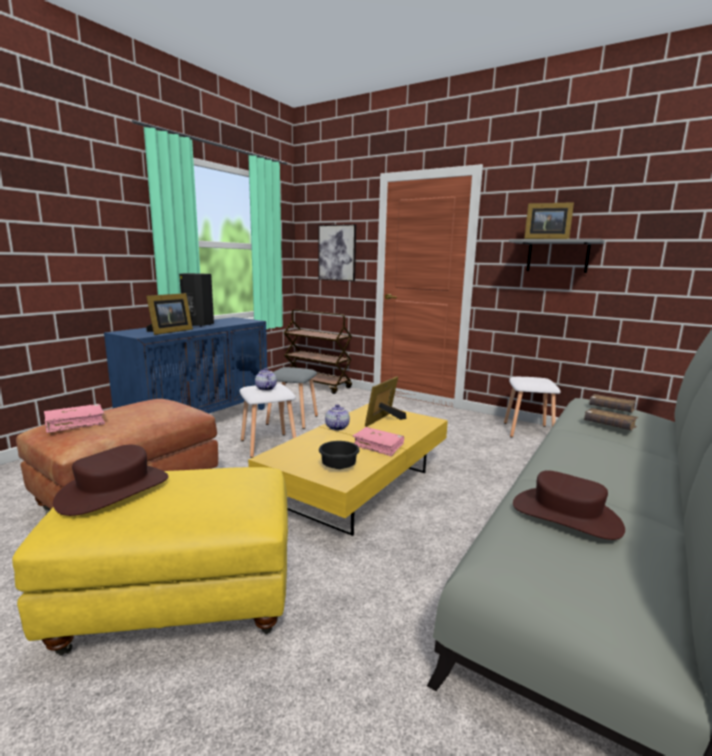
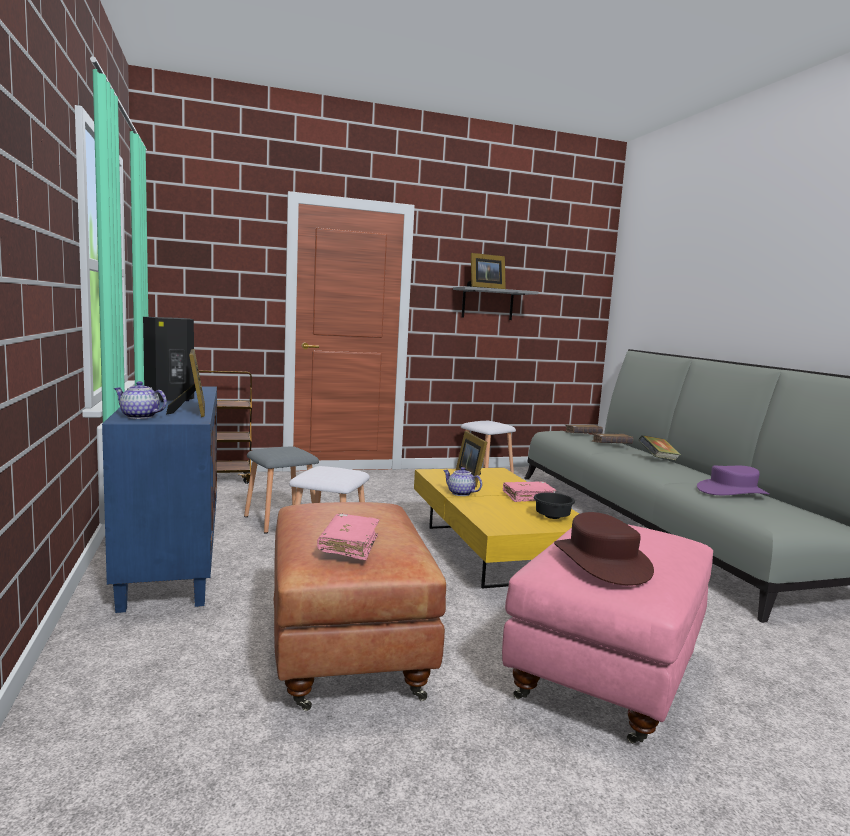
camera: 50 degrees left, 5 degrees down
yellow ottoman [12,467,288,656] -> pink ottoman [502,524,713,743]
teapot [255,368,277,391] -> teapot moved to [114,381,167,419]
picture [318,224,356,281] -> none
brown hat [513,470,625,540] -> purple hat [697,465,770,495]
none -> book [638,435,681,460]

